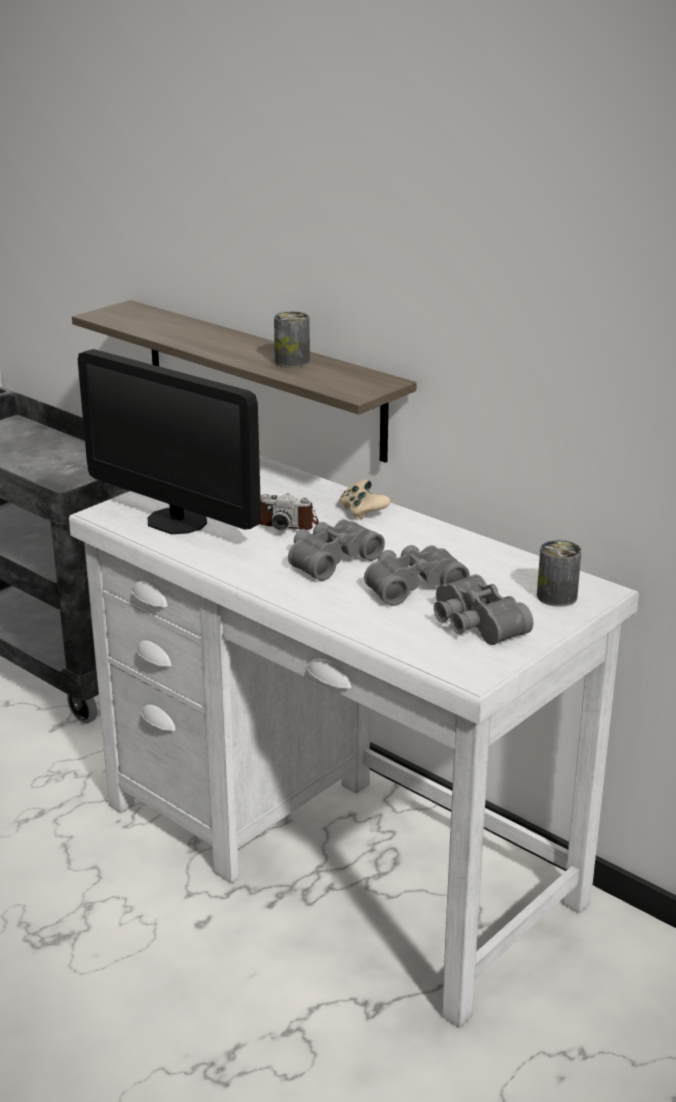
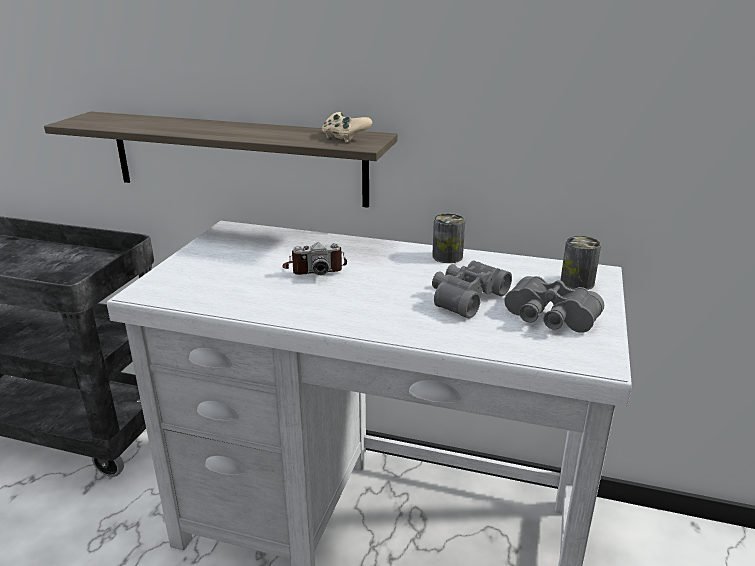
camera: 25 degrees left, 0 degrees up
monitor [78,349,261,534] -> none
can [274,312,310,368] -> can moved to [432,213,465,263]
grey binoculars [288,519,385,581] -> none
beige game controller [340,479,391,520] -> beige game controller moved to [322,112,372,143]

